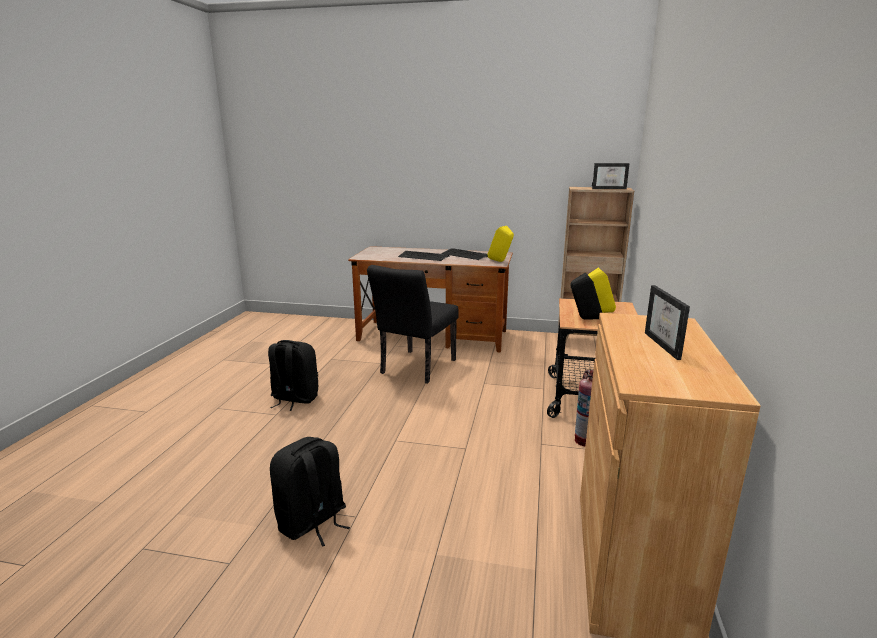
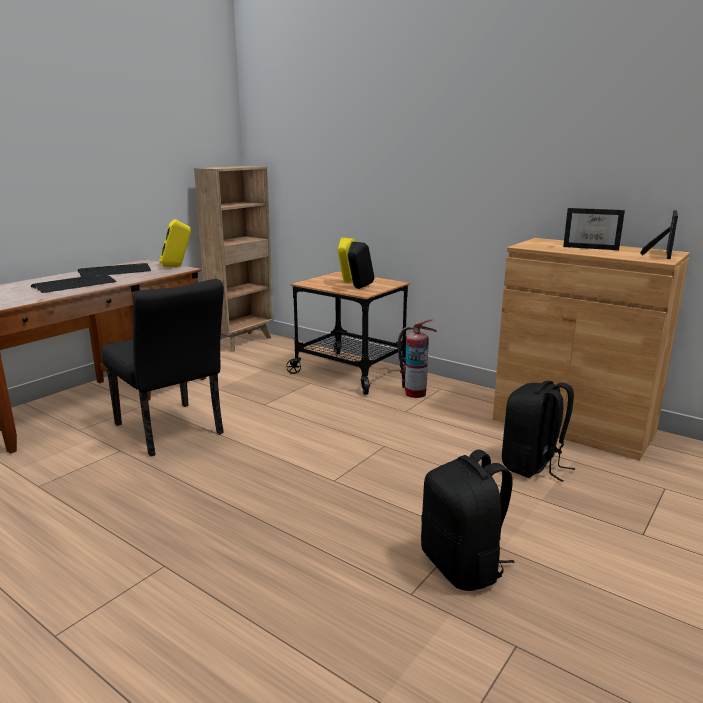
camera: 65 degrees left, 0 degrees up
black backpack [268,340,318,411] -> black backpack moved to [502,381,575,482]
picture frame [592,163,630,189] -> picture frame moved to [640,210,678,259]

